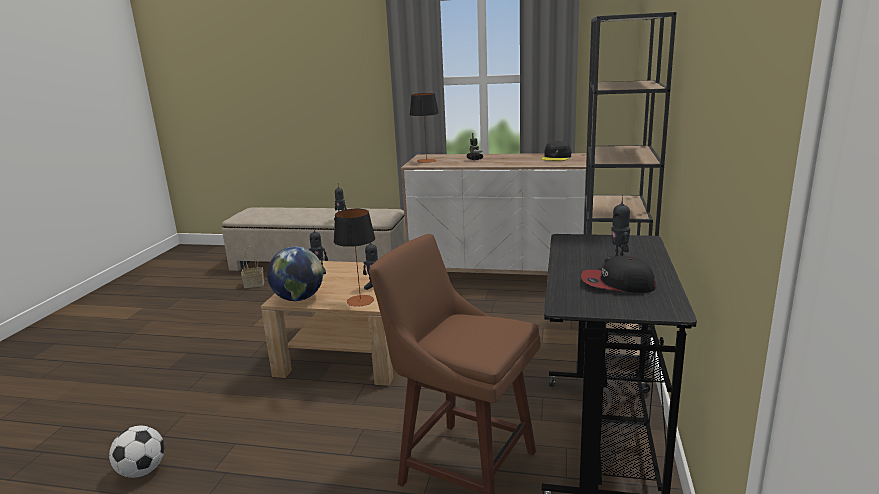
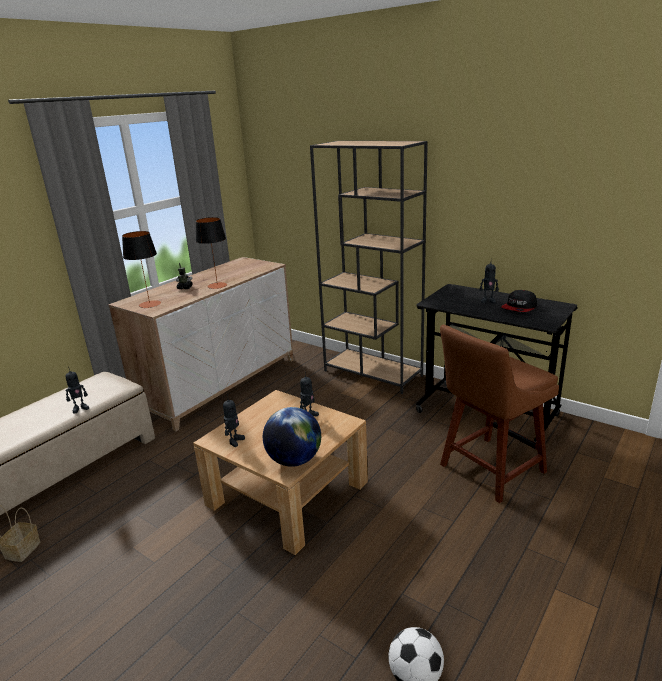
camera: 65 degrees left, 5 degrees up
table lamp [334,209,375,307] -> table lamp moved to [196,217,227,289]
black cap [541,141,571,161] -> none

